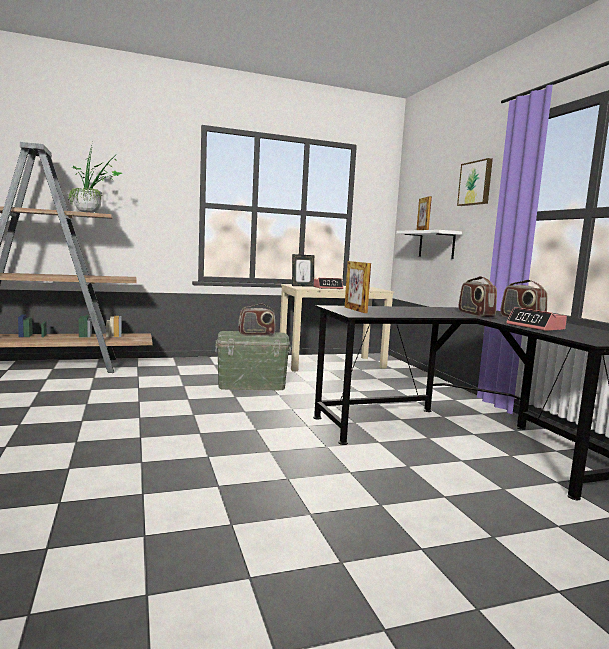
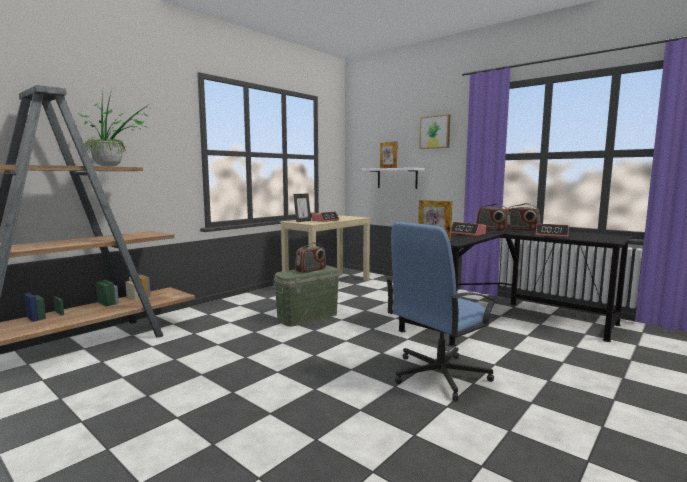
camera: 30 degrees left, 0 degrees up
none -> blue office chair [386,222,497,401]
none -> alarm clock [451,222,486,236]

